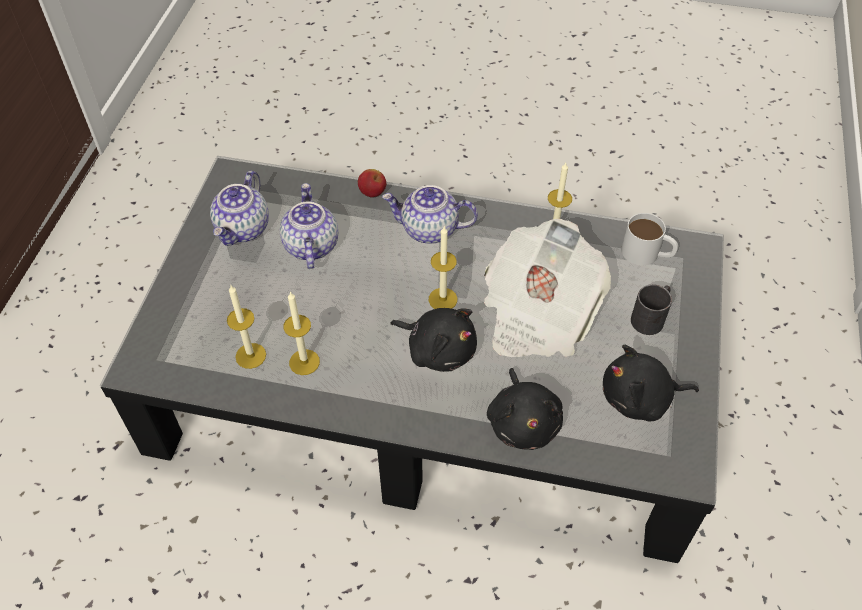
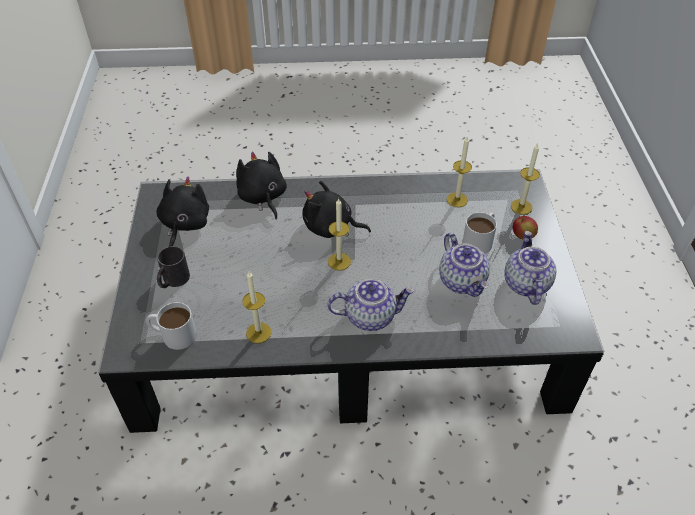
camera: 165 degrees right, 5 degrees down
candle [284,292,320,375] -> candle moved to [511,144,540,215]
apple [358,169,386,197] -> apple moved to [513,216,538,239]
newspaper [484,219,611,357] -> none
black plush toy [603,345,699,421] -> black plush toy turned 60 degrees counterclockwise [157,177,209,246]
none -> white mug [462,212,497,254]

